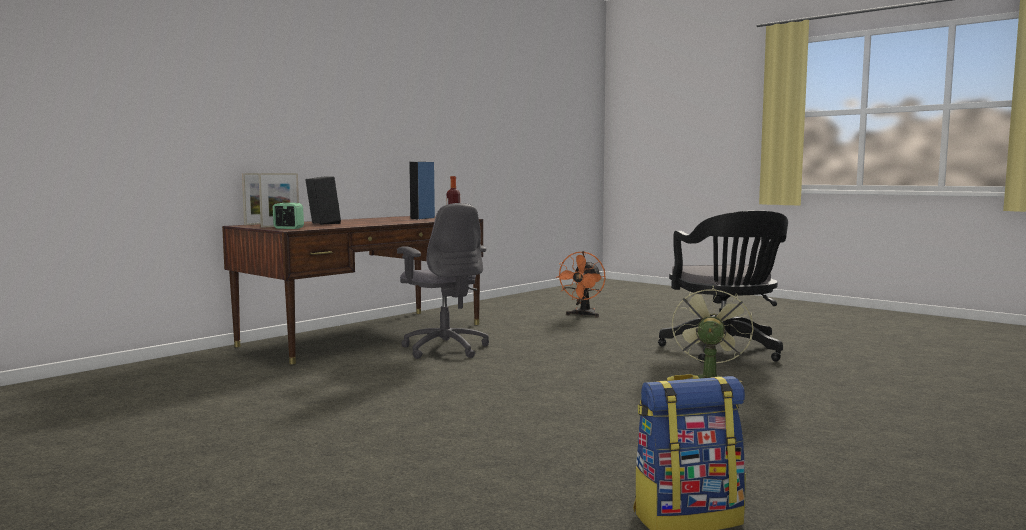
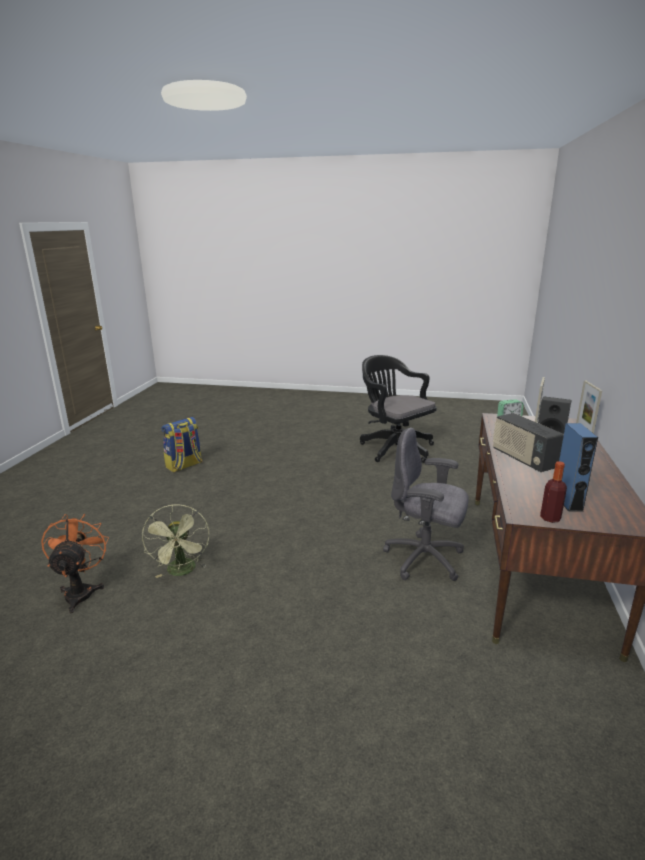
camera: 150 degrees right, 15 degrees up
orange fan [556,251,606,318] -> orange fan moved to [41,514,109,613]
black office chair [658,210,788,363] -> black office chair moved to [360,355,437,463]
none -> radio [493,413,564,472]

